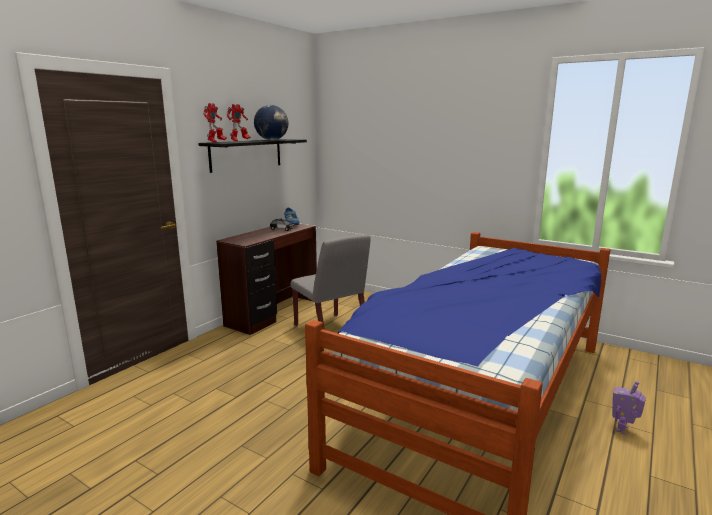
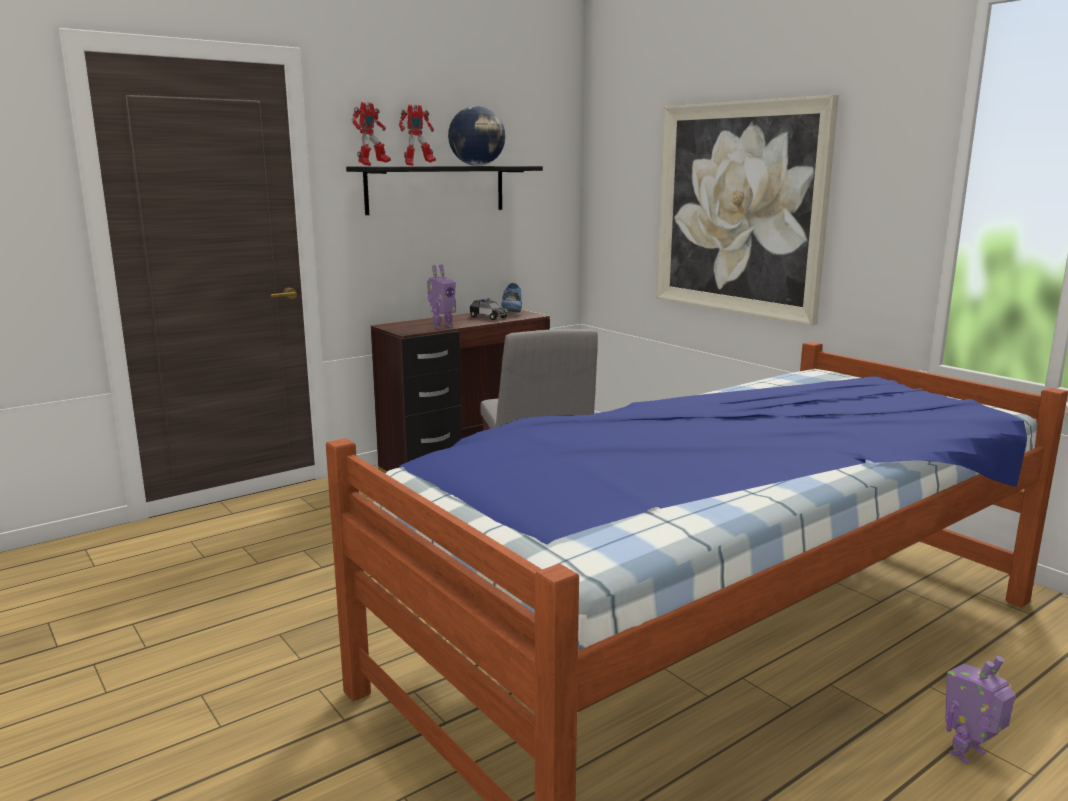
camera: 20 degrees right, 0 degrees up
none -> toy robot [427,264,456,329]
none -> picture [656,95,839,325]

